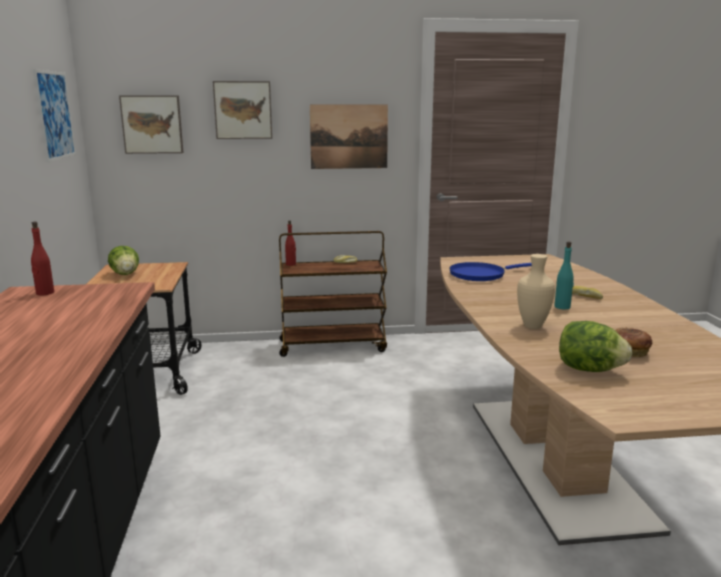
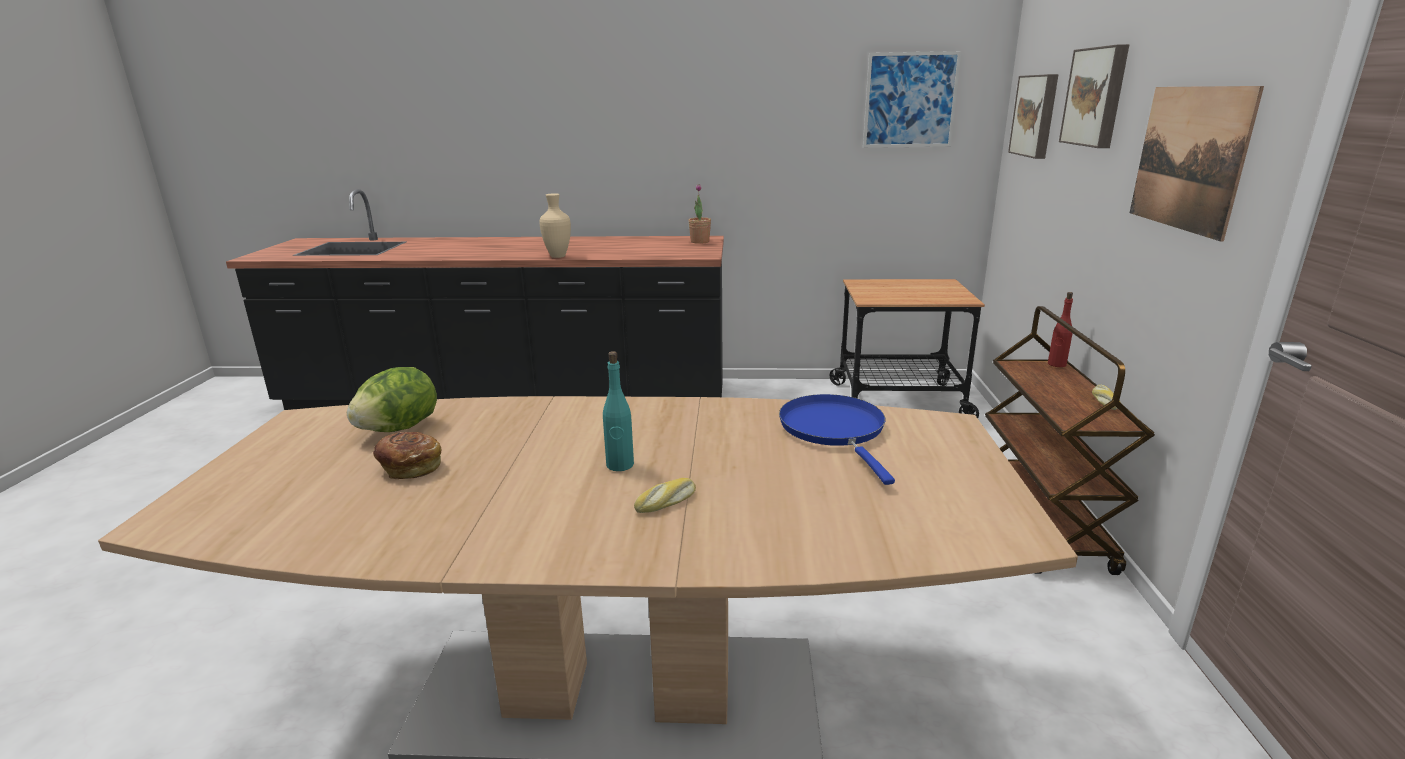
camera: 100 degrees right, 5 degrees up
red bottle [31,222,54,296] -> potted plant [689,184,711,244]
lettuce [108,246,139,275] -> none
beige vase [517,254,555,329] -> beige vase moved to [539,193,571,258]

